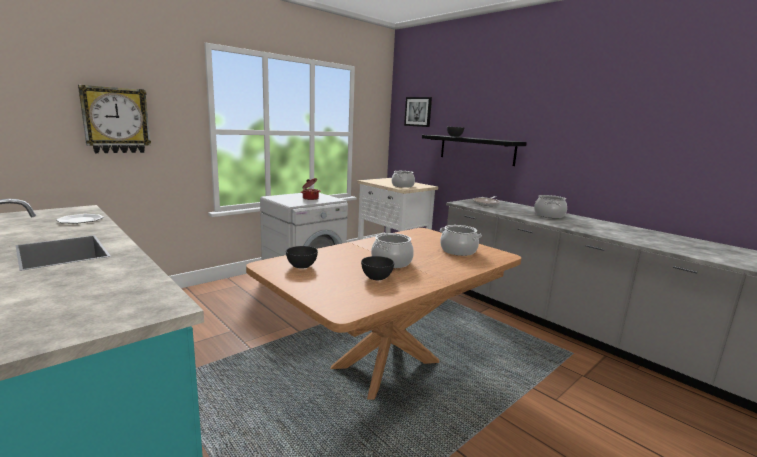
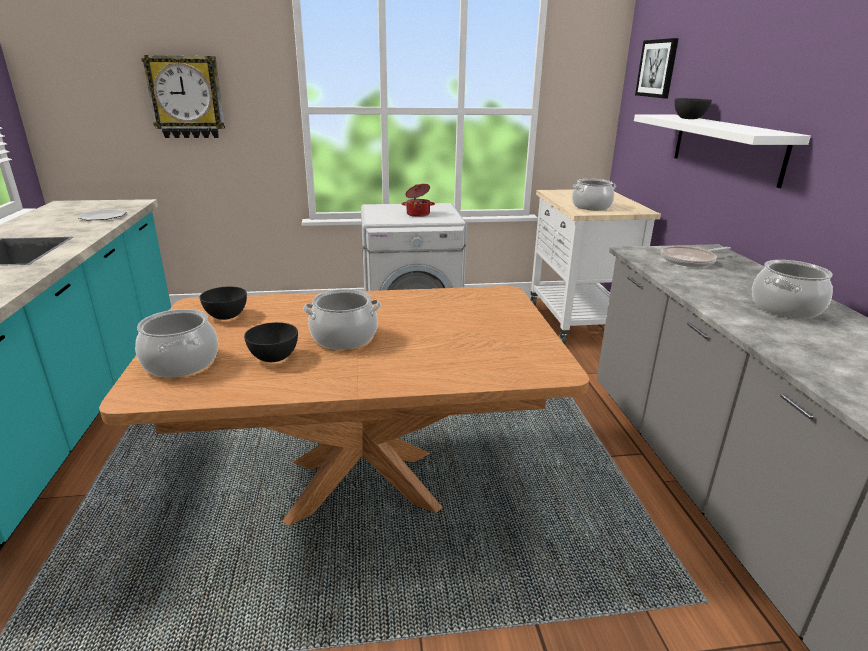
camera: 35 degrees right, 10 degrees up
black shelf [422,135,527,166] -> white shelf [634,114,811,188]
cooking pot [440,225,482,256] -> cooking pot moved to [135,309,218,377]

